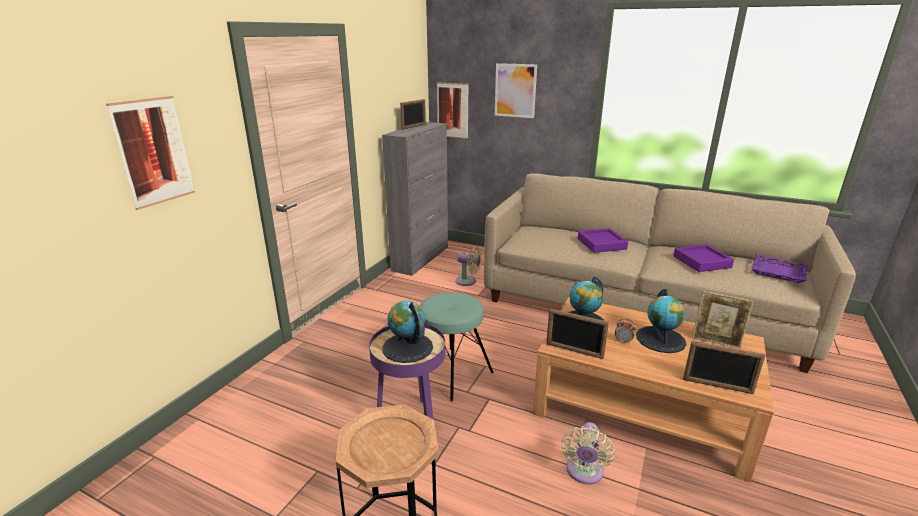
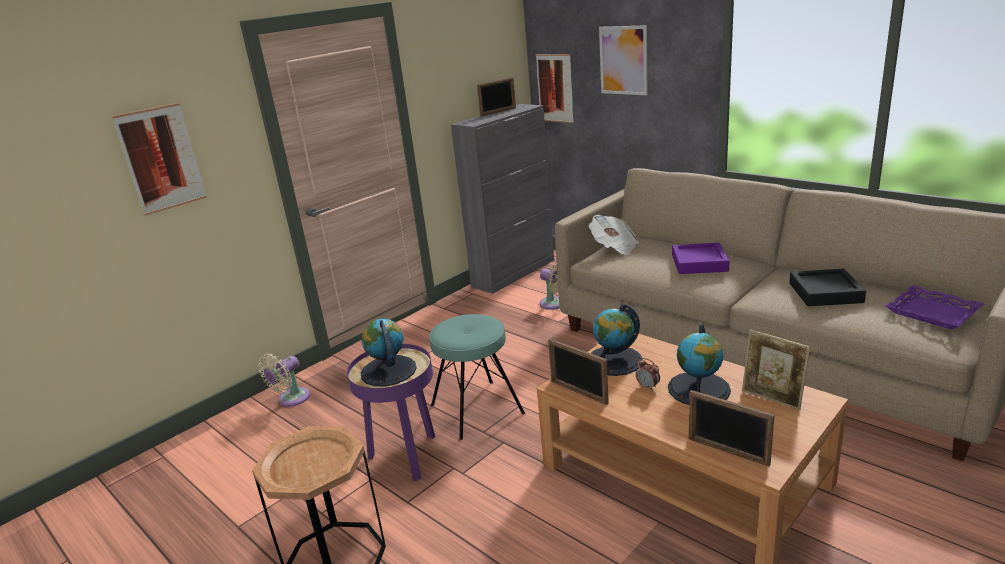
camera: 20 degrees right, 0 degrees up
beige fan [561,422,615,484] -> beige fan moved to [258,353,310,407]
purple tray [673,244,734,272] -> black tray [789,269,866,306]
none -> newspaper [589,215,639,255]

